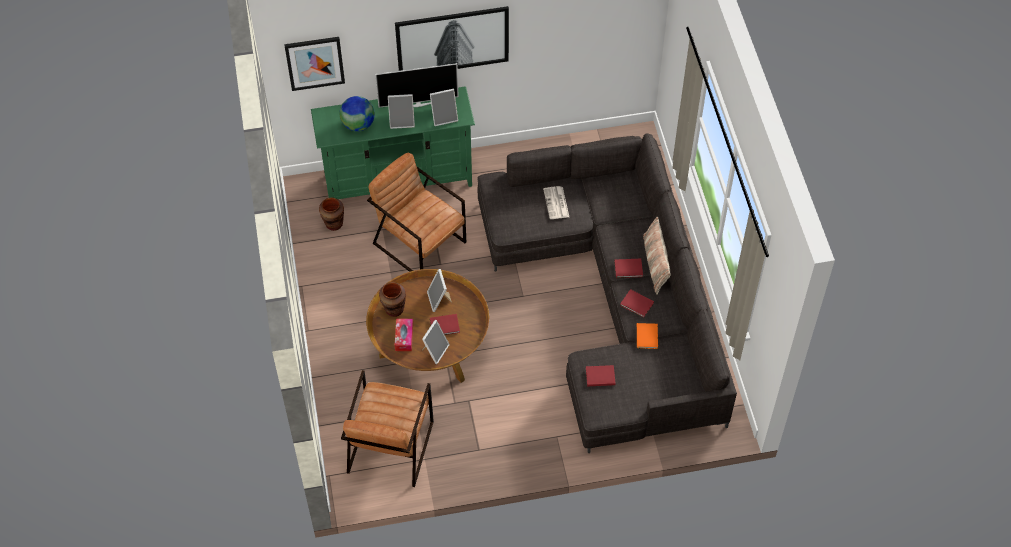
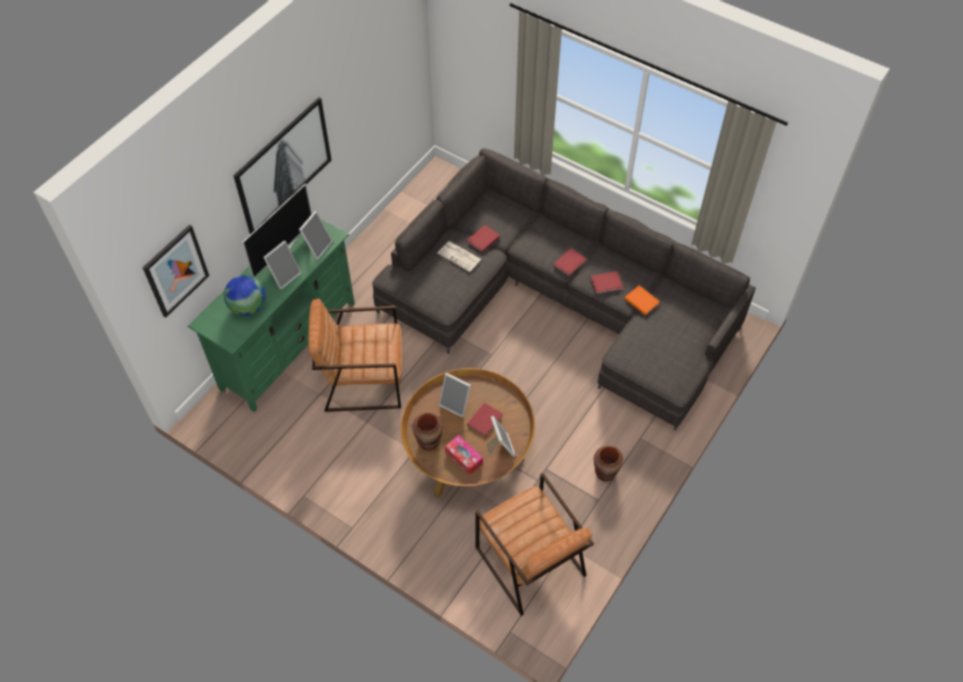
camera: 45 degrees left, 0 degrees up
brown vase [319,197,344,231] -> brown vase moved to [594,446,623,482]
red book [586,365,616,386] -> red book moved to [467,225,500,253]
pillow [643,217,670,295] -> none

